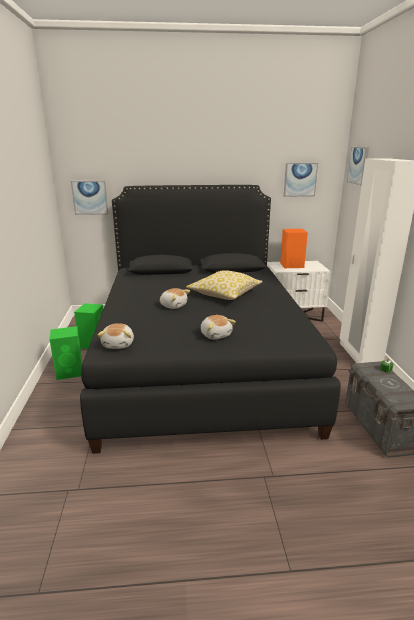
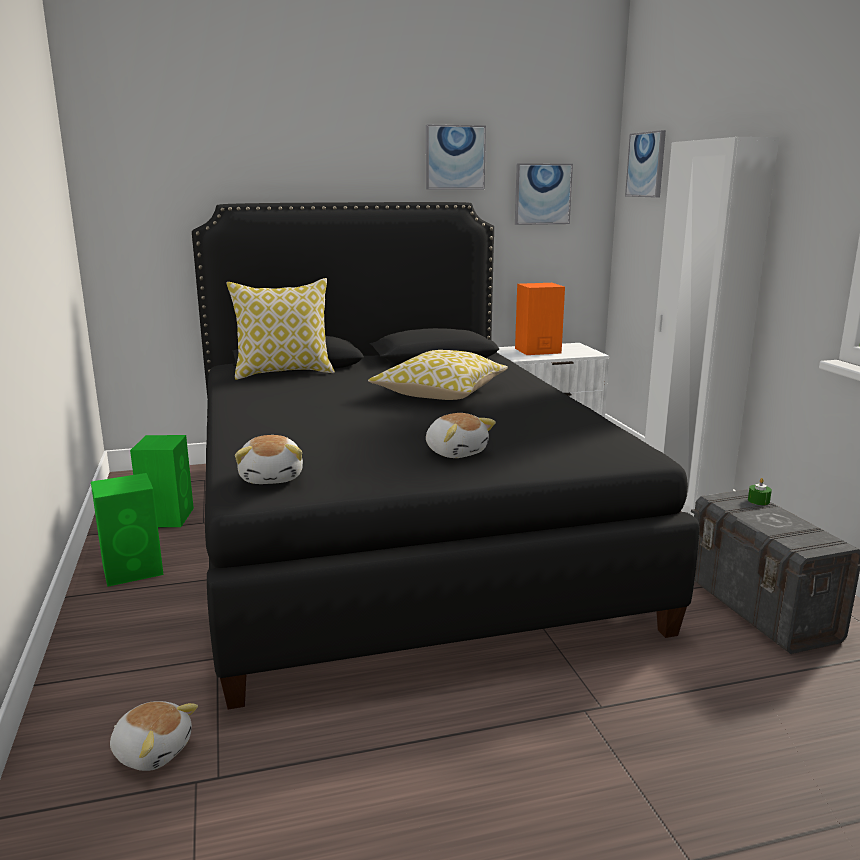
camera: 10 degrees left, 5 degrees down
picture [71,181,108,215] -> picture moved to [426,125,486,190]
plush toy [160,288,190,309] -> plush toy moved to [110,701,198,771]
none -> pillow [226,278,335,380]

